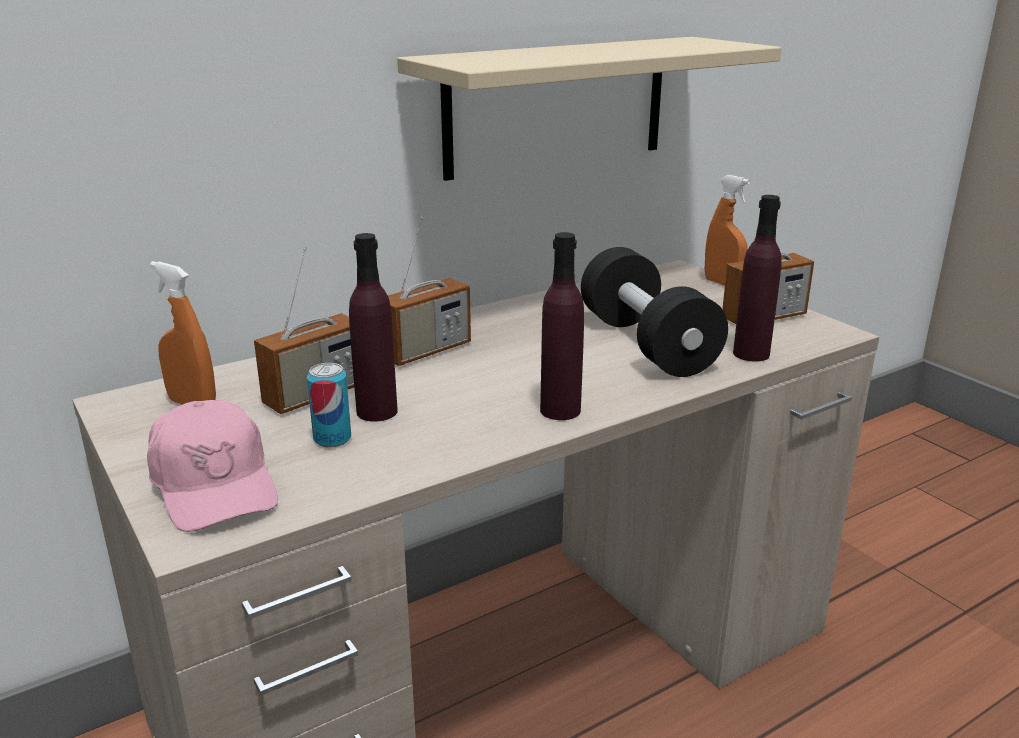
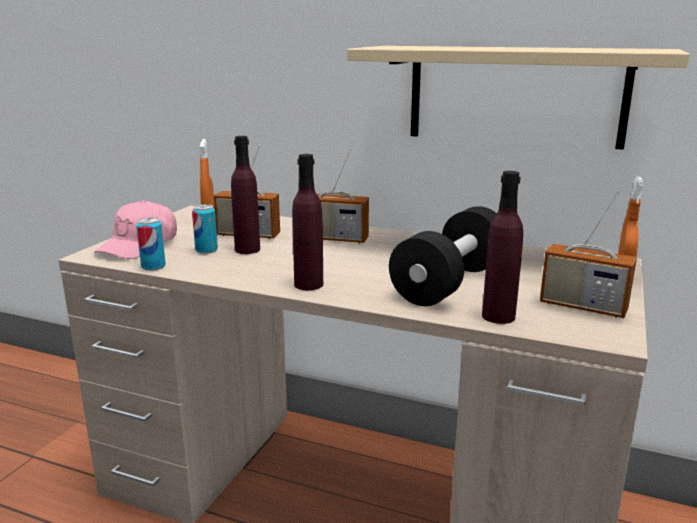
camera: 55 degrees right, 5 degrees down
none -> can [136,218,166,271]

